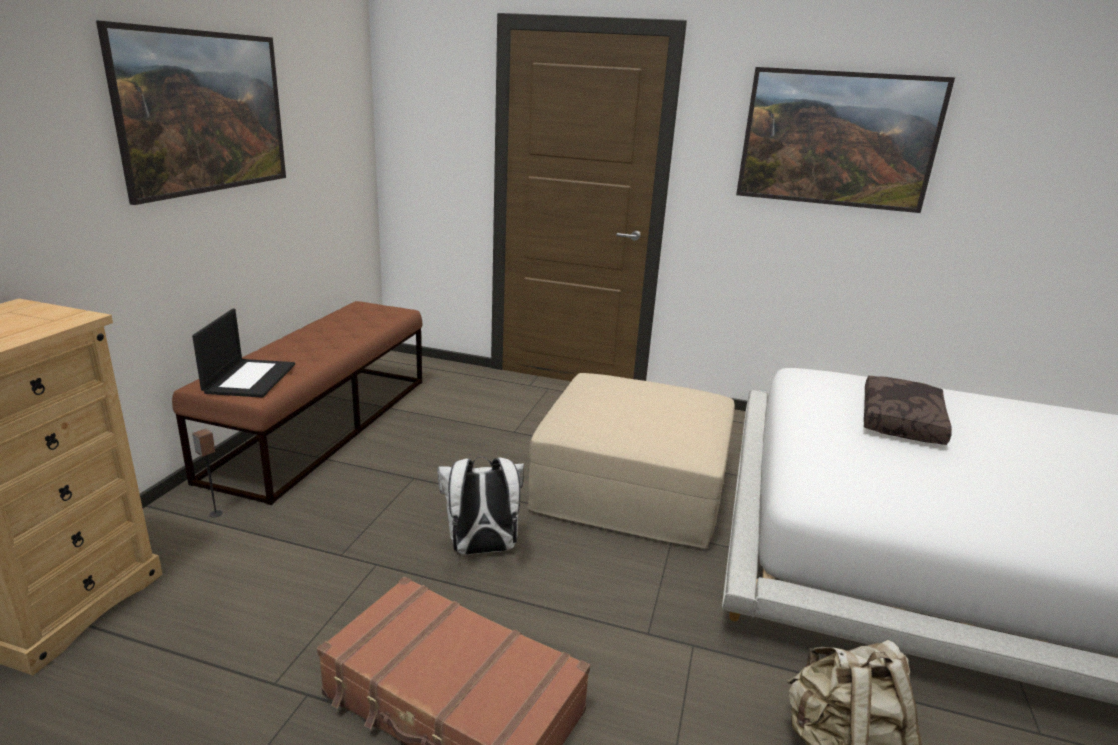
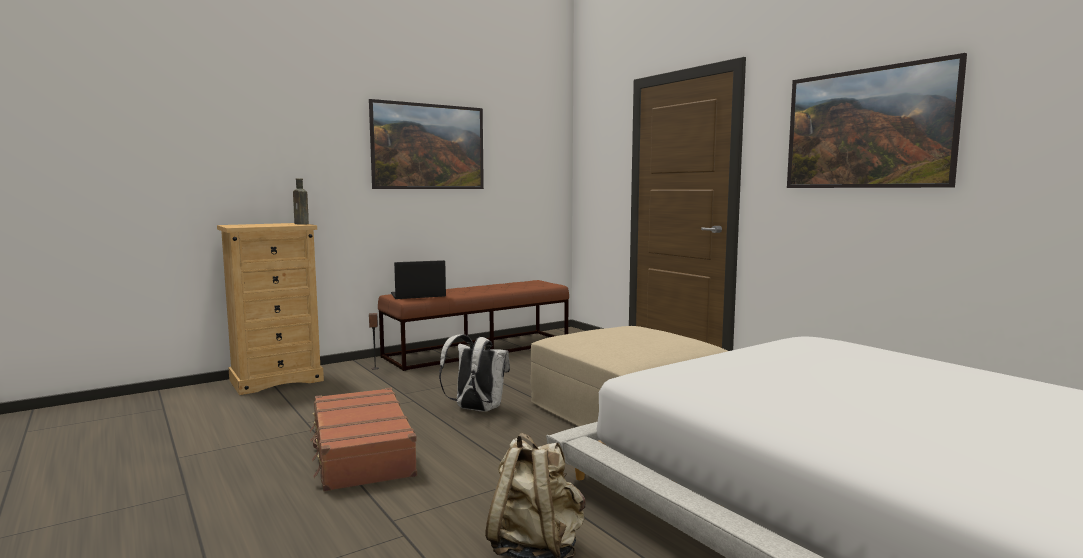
camera: 40 degrees right, 15 degrees down
laptop [192,309,295,398] -> laptop turned 150 degrees counterclockwise [391,260,446,299]
brown pillow [864,376,952,445] -> none
none -> brown bottle [293,178,309,225]

